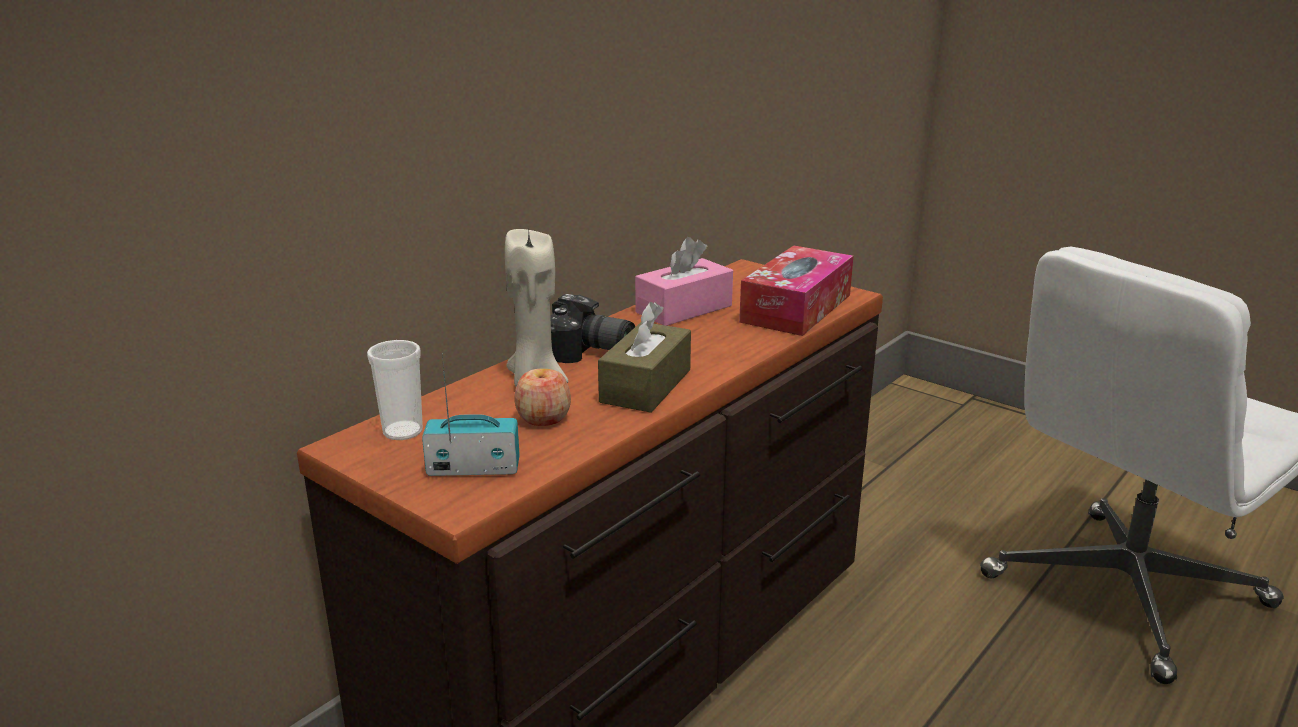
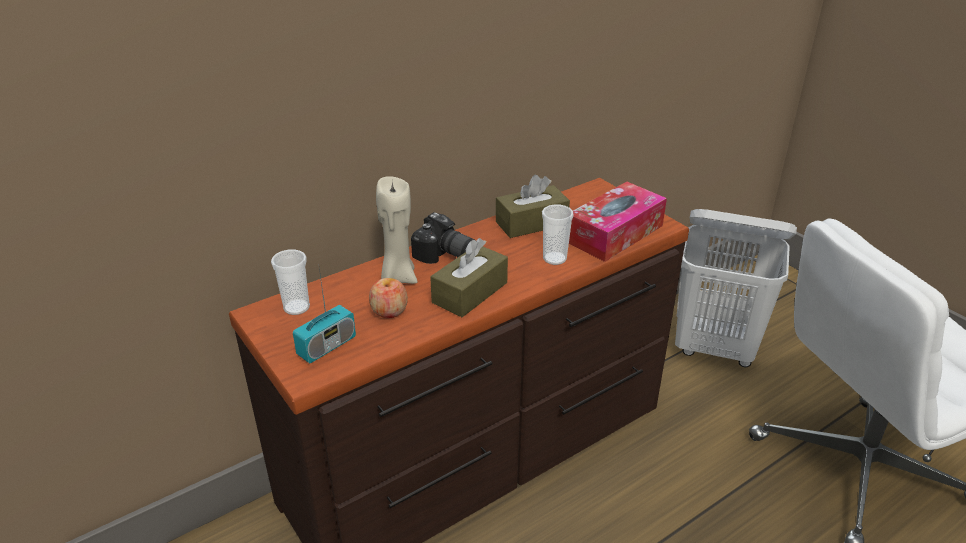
camera: 15 degrees right, 10 degrees up
radio [422,353,520,476] -> radio turned 120 degrees clockwise [293,264,356,363]
pink tissue box [635,237,733,326] -> brown tissue box [496,175,570,238]
none -> cup [542,204,574,265]
none -> white laundry basket [675,209,797,367]

